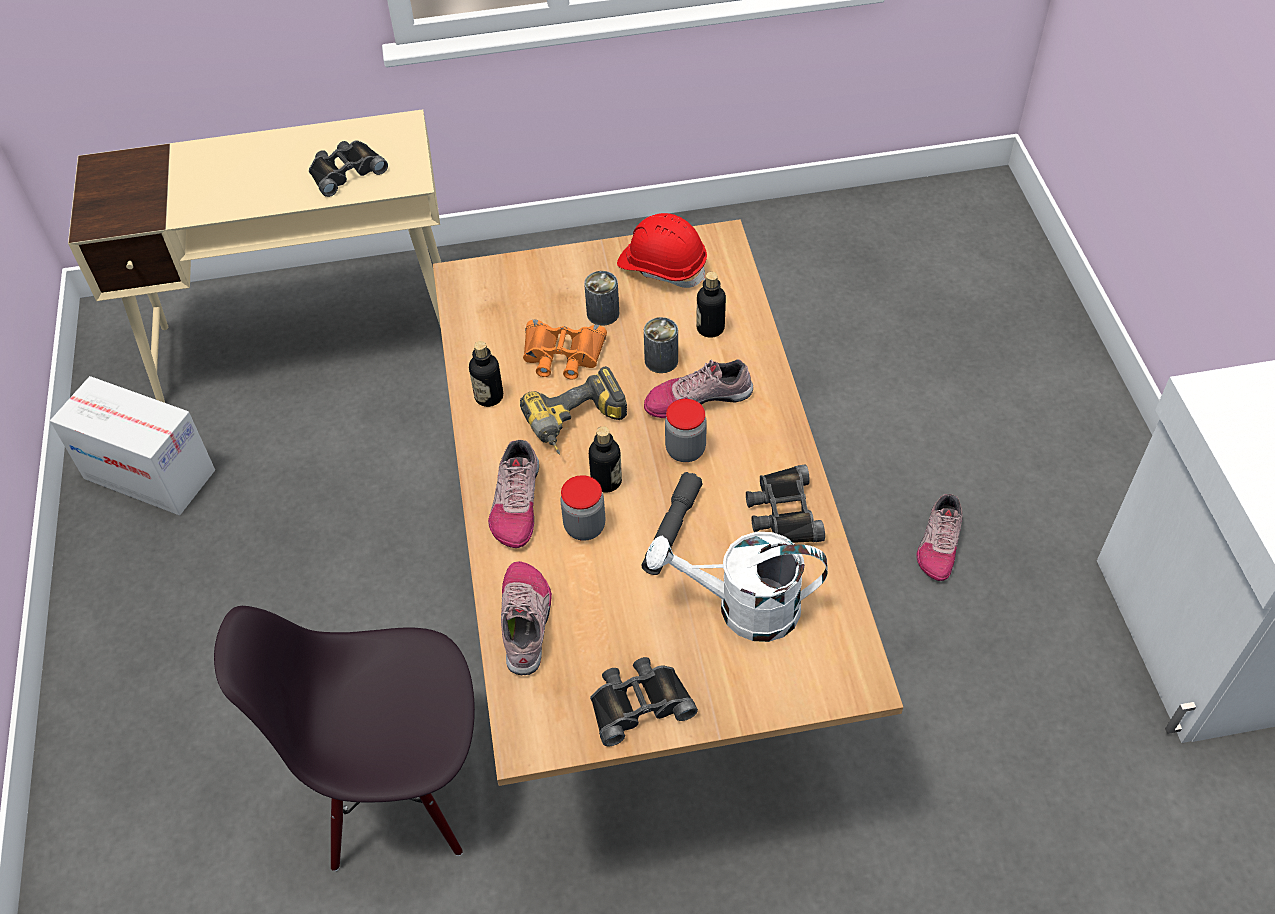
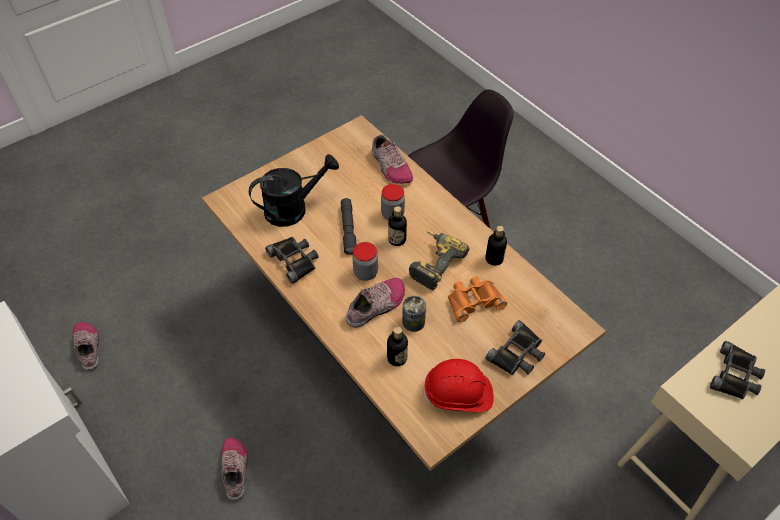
camera: 150 degrees right, 0 degrees up
cardboard box [50,376,215,515] -> none
shoe [488,440,539,548] -> shoe moved to [73,322,99,370]
can [584,271,619,326] -> none
black binoculars [590,657,698,747] -> black binoculars moved to [485,320,545,375]
white watering can [646,532,828,642] -> black watering can [249,154,339,227]

